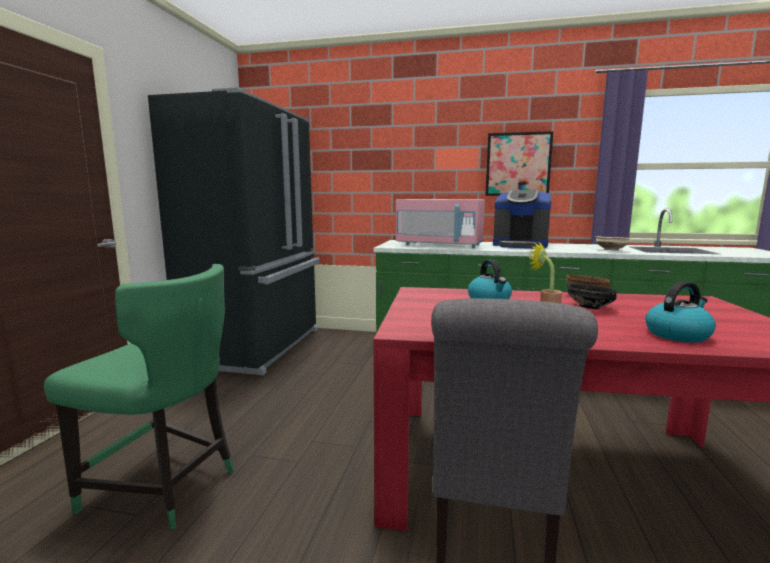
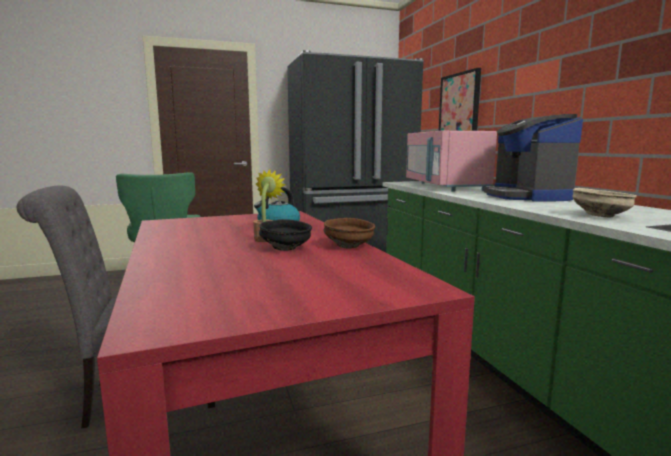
camera: 60 degrees right, 0 degrees up
picture [485,131,553,196] -> picture moved to [439,68,481,131]
kettle [645,281,716,343] -> none

